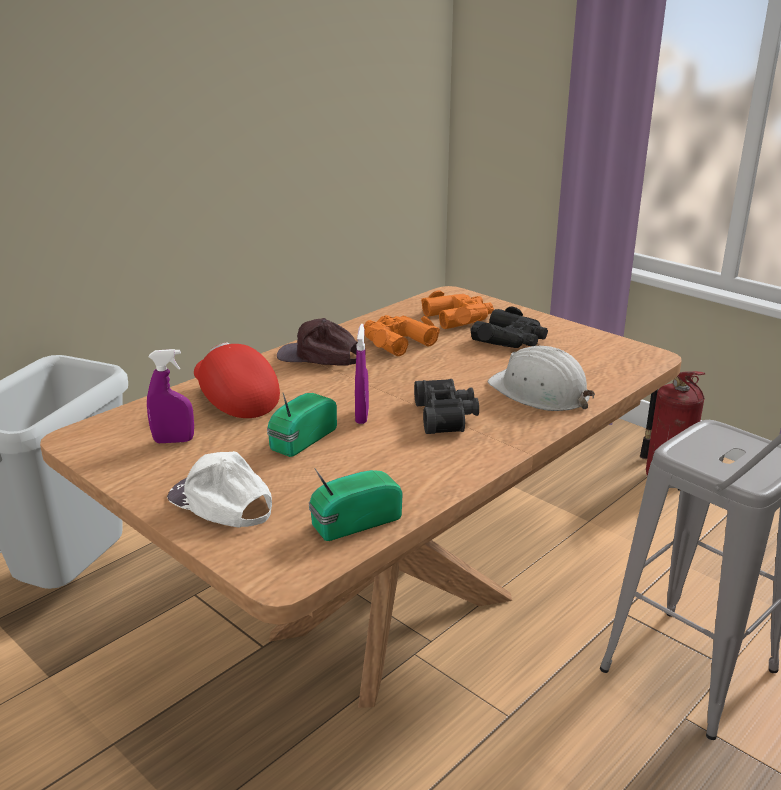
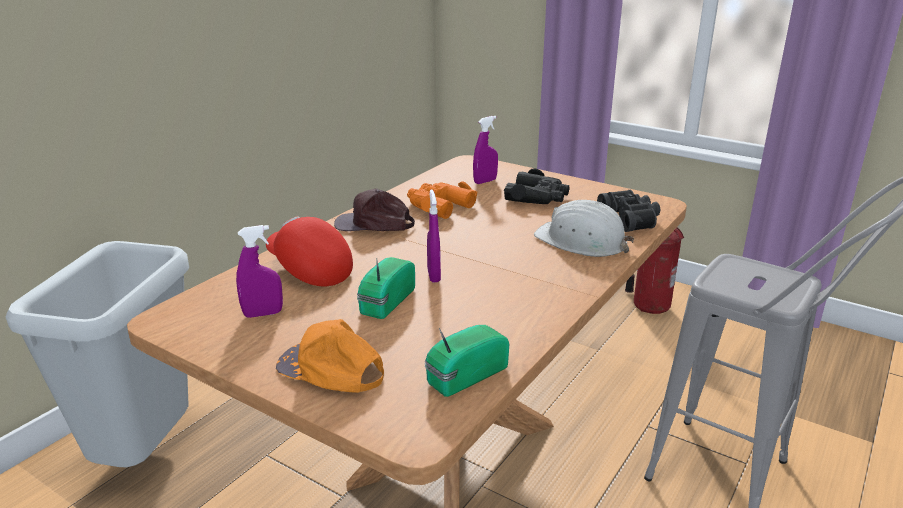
camera: 10 degrees left, 0 degrees up
white cap [167,451,272,528] -> orange cap [276,319,384,393]
black binoculars [414,379,479,434] -> black binoculars moved to [597,190,660,232]
orange binoculars [421,290,494,329] -> purple spray bottle [473,116,498,184]

